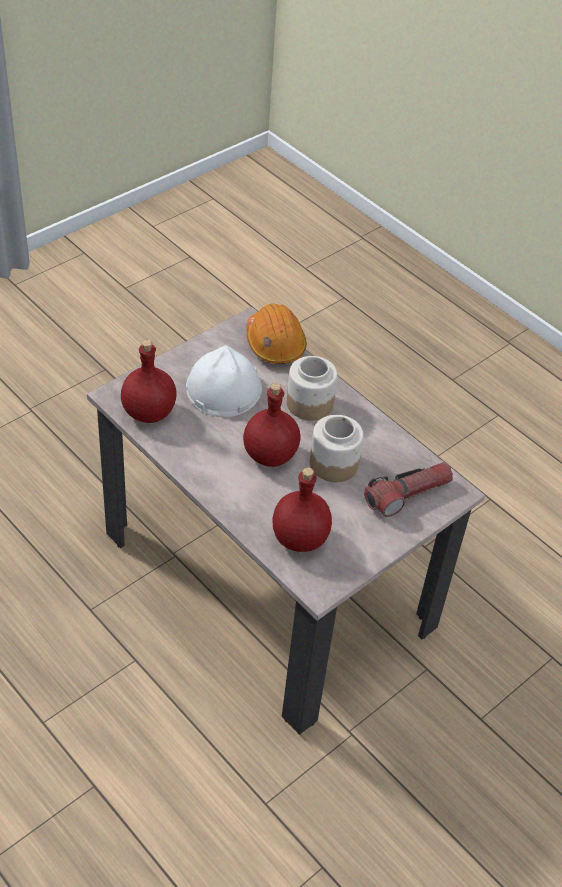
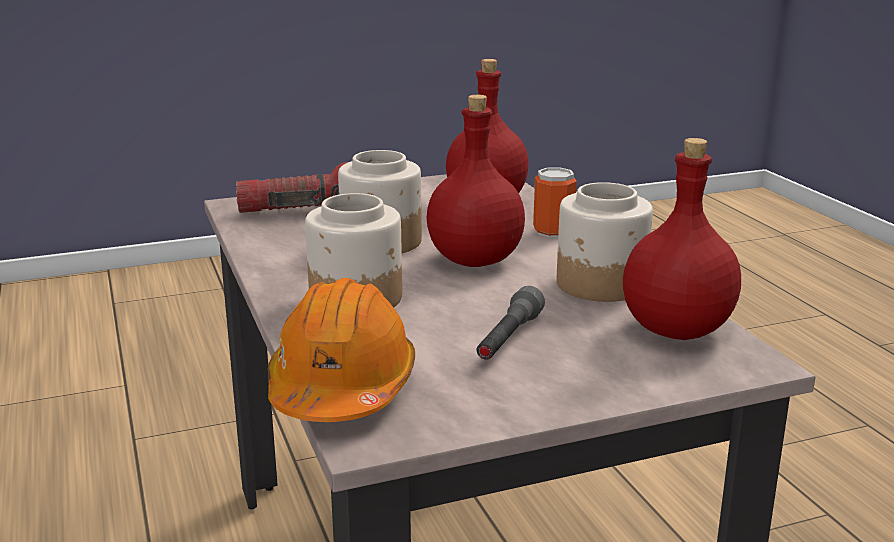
camera: 155 degrees left, 25 degrees down
white hard hat [186,346,262,417] -> grey flashlight [477,286,545,360]
none -> can [533,167,577,238]
none -> jar [557,182,653,302]

